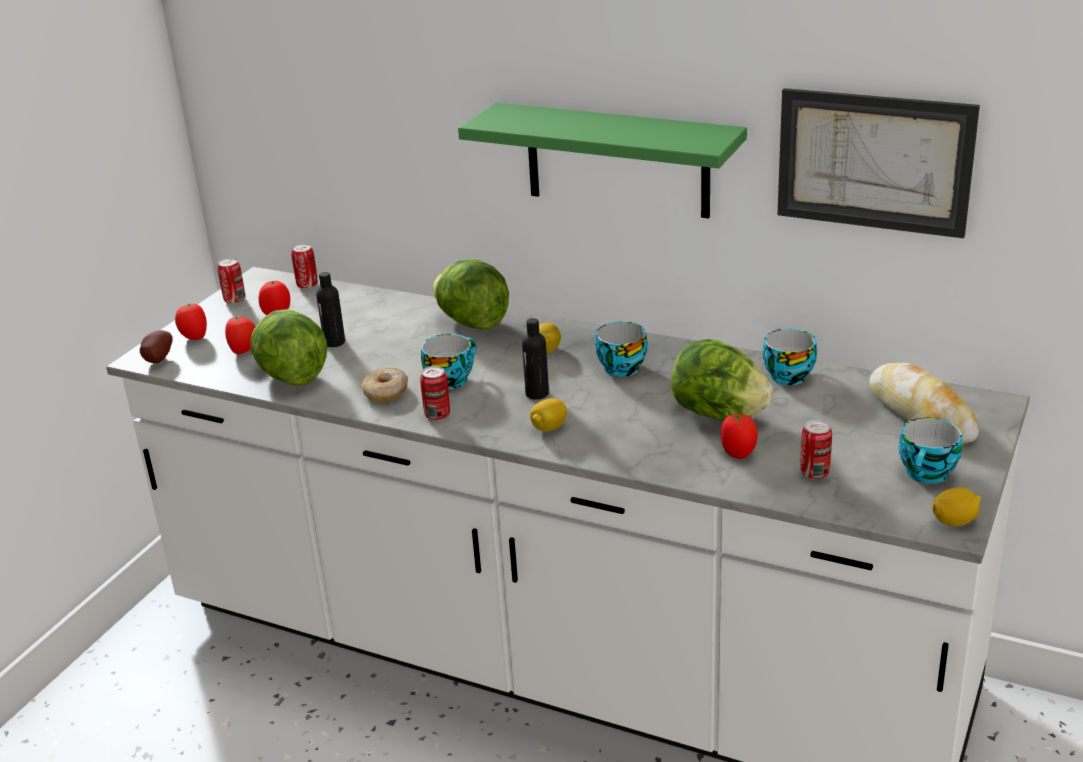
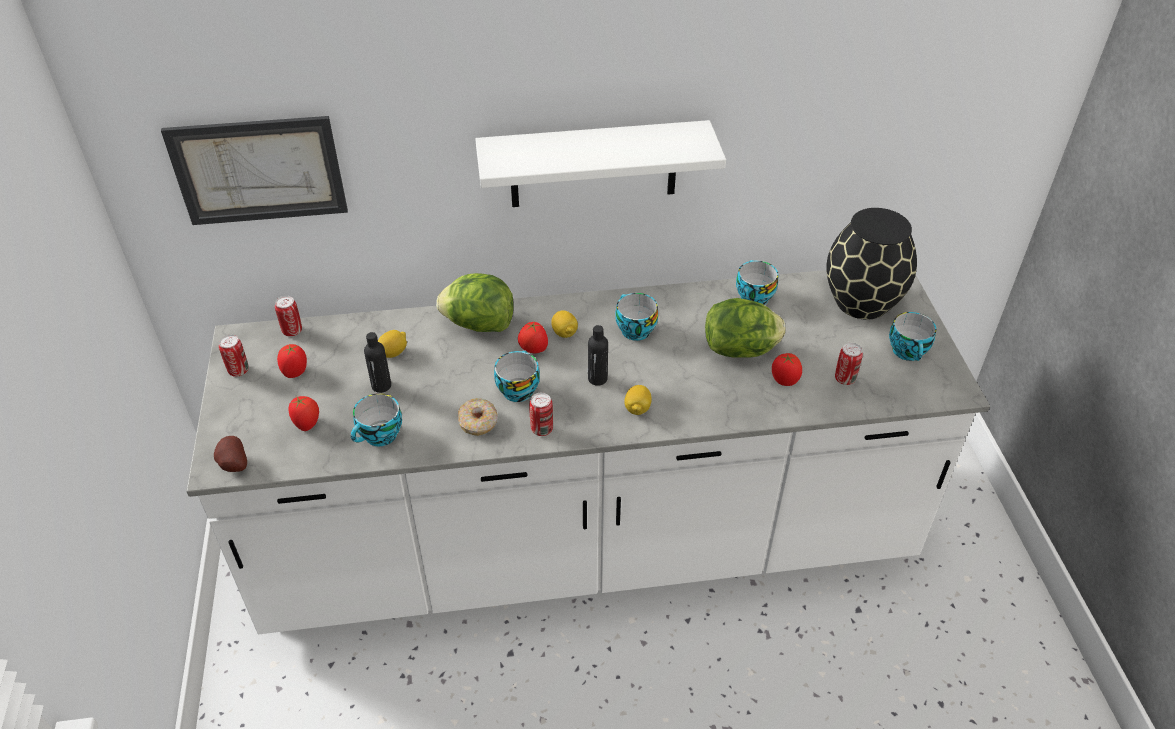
camera: 35 degrees left, 15 degrees up
tomato [175,303,207,340] -> tomato moved to [518,322,548,353]
lettuce [251,309,327,386] -> cup [351,393,402,446]
green shelf [458,103,747,218] -> white shelf [475,120,726,207]
picture [777,88,980,238] -> picture moved to [161,116,348,225]
bread [869,363,979,444] -> black vase [826,208,917,320]
lemon [932,487,981,526] -> lemon moved to [378,330,407,358]

